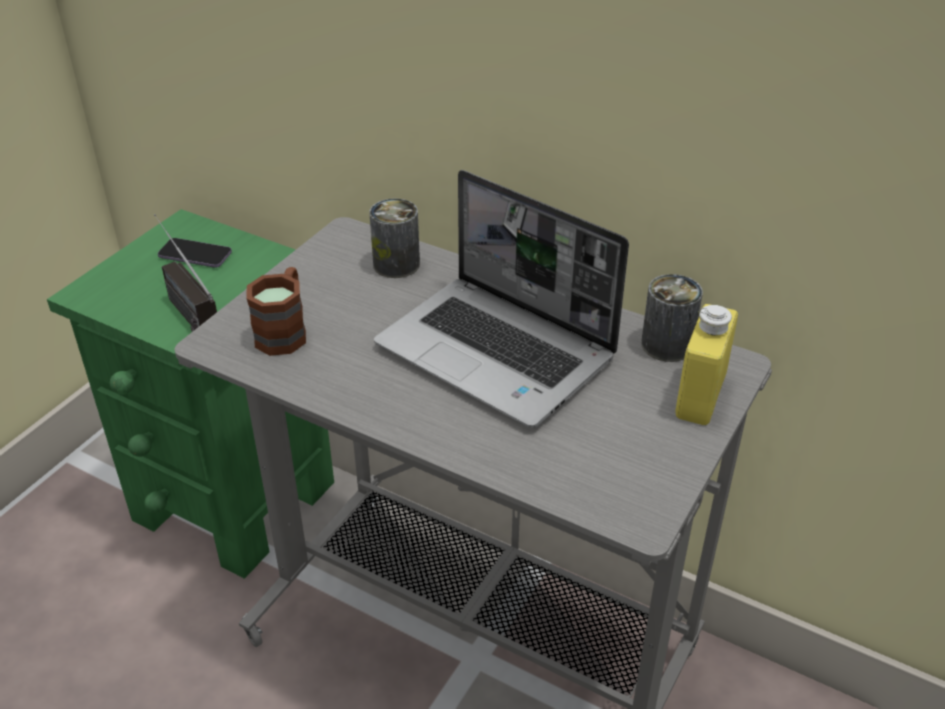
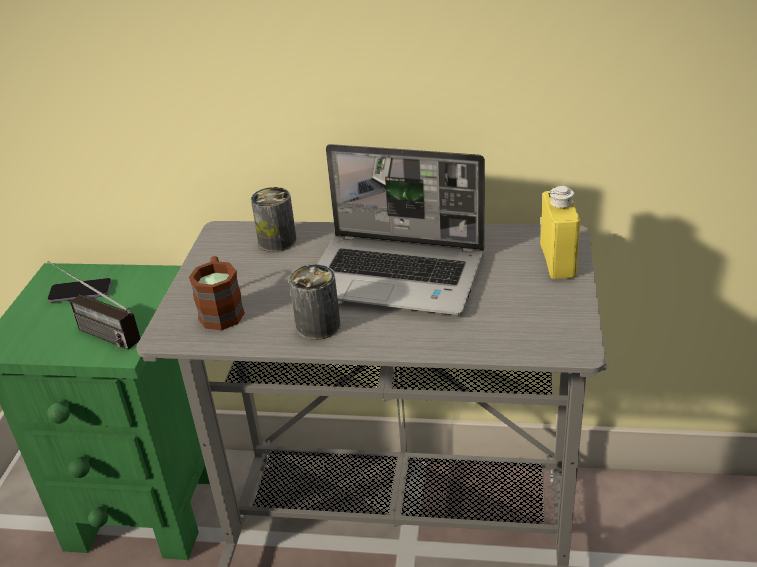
camera: 20 degrees left, 5 degrees down
can [641,274,703,362] -> can moved to [289,264,340,340]

